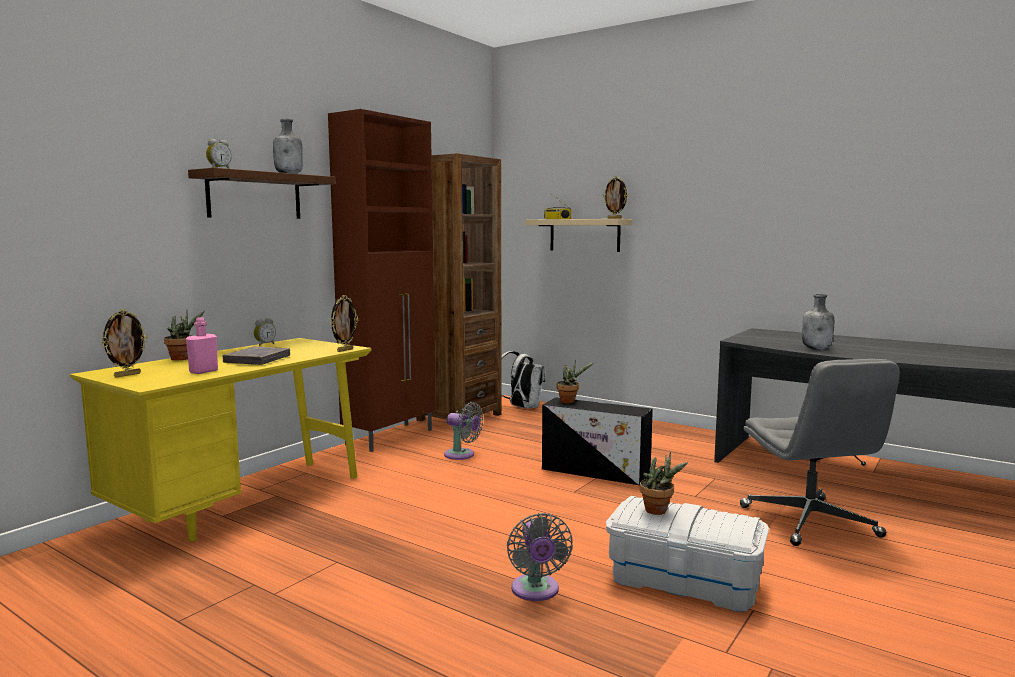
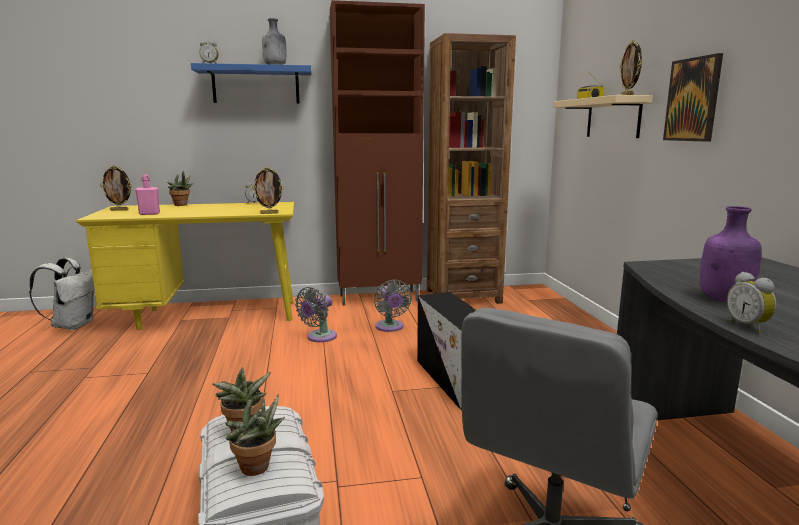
camera: 45 degrees right, 5 degrees up
brown shelf [188,168,336,219] -> blue shelf [191,63,311,104]
grey book [222,347,290,365] -> none
white backpack [501,351,546,408] -> white backpack moved to [29,258,95,330]
grey fan [507,513,573,601] -> grey fan moved to [295,287,337,342]
potted plant [556,360,594,403] -> potted plant moved to [225,394,285,476]
grey bottle [802,294,834,349] -> purple bottle [700,206,762,302]
none -> picture [663,53,723,142]
none -> alarm clock [727,272,776,333]

